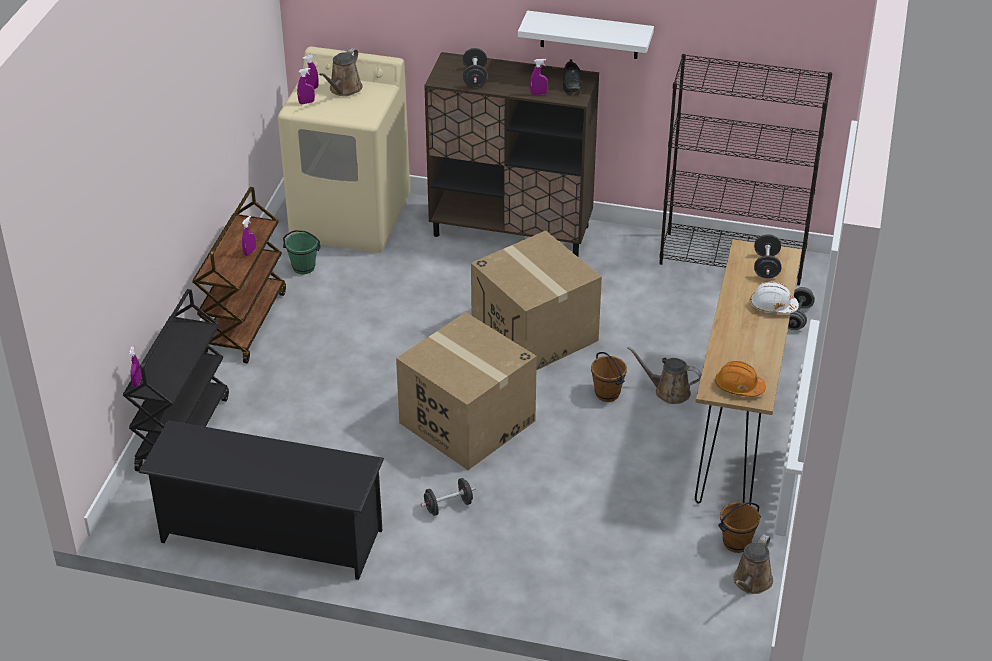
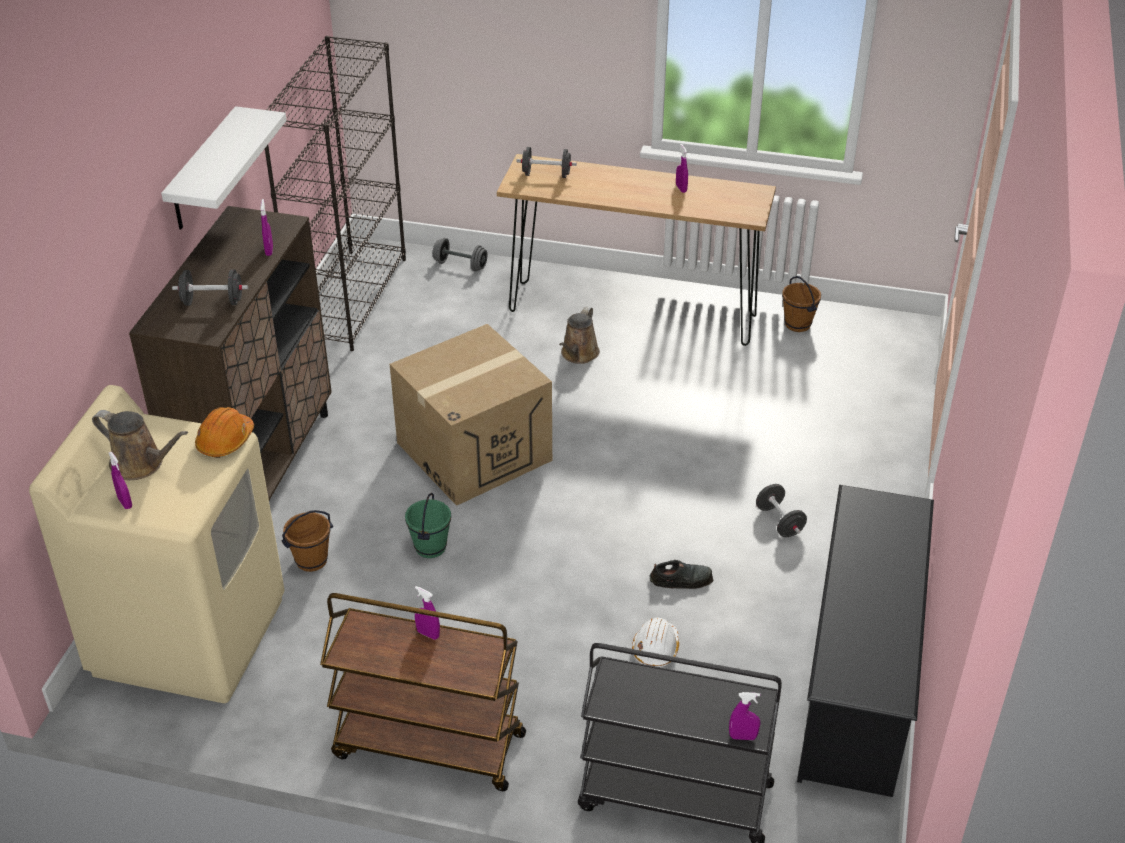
camera: 90 degrees left, 0 degrees up
green bucket [283,230,321,274] -> green bucket moved to [405,493,451,558]
purple spray bottle [297,68,315,104] -> purple spray bottle moved to [676,144,688,193]
cardboard box [396,312,537,470] -> none
black shoe [563,59,581,96] -> black shoe moved to [649,560,713,589]
brown bucket [591,352,627,402] -> brown bucket moved to [281,510,333,572]
orange hard hat [715,361,766,397] -> orange hard hat moved to [195,407,254,458]
brown watering can [734,534,773,594] -> none
white hard hat [750,282,799,314] -> white hard hat moved to [632,618,679,667]

